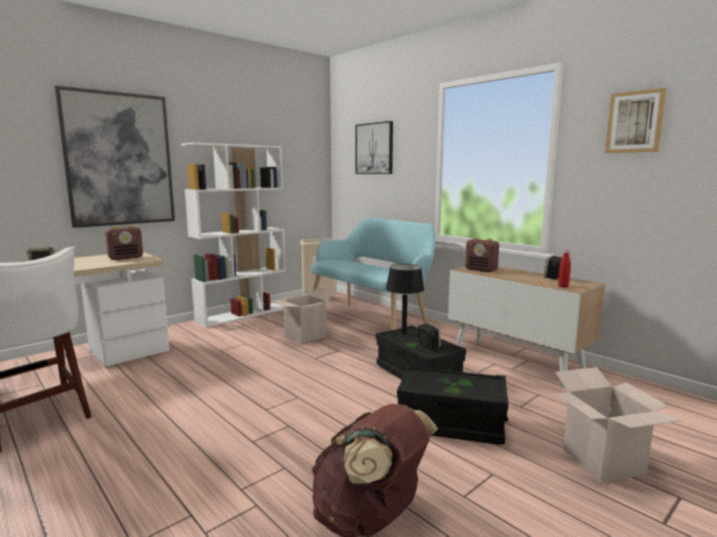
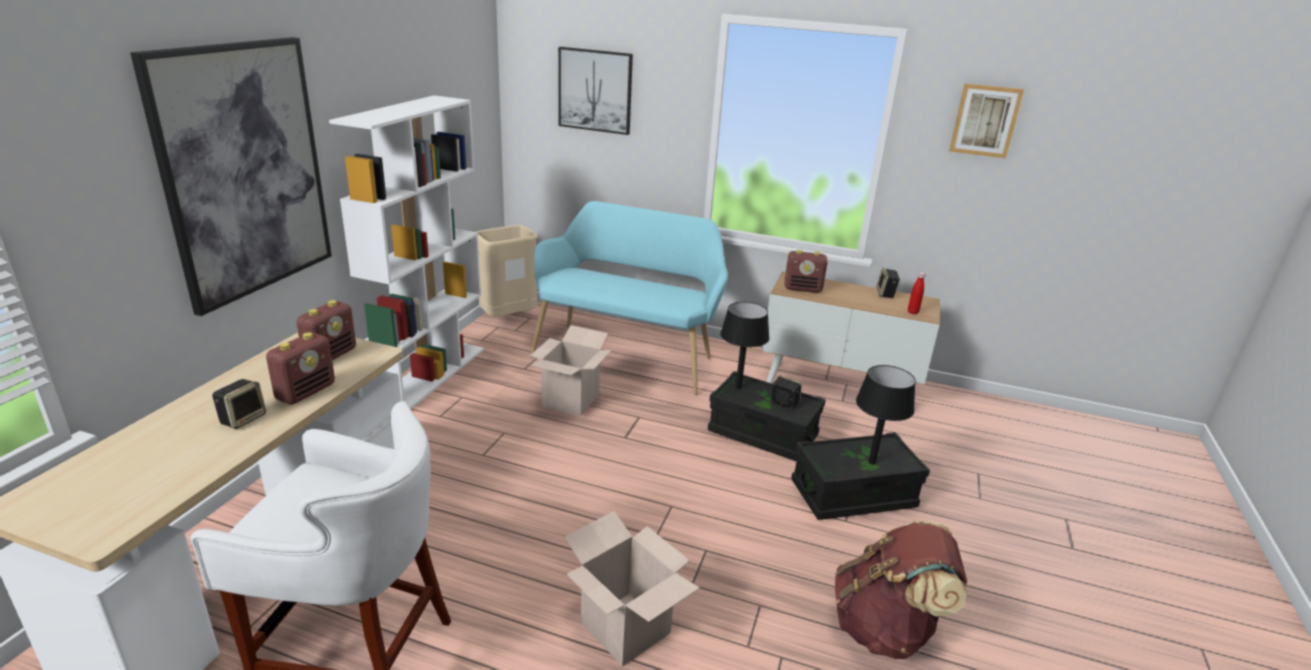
camera: 30 degrees left, 15 degrees up
cardboard box [555,367,681,482] -> cardboard box moved to [564,511,700,666]
none -> radio [266,332,335,405]
none -> black table lamp [856,365,916,465]

